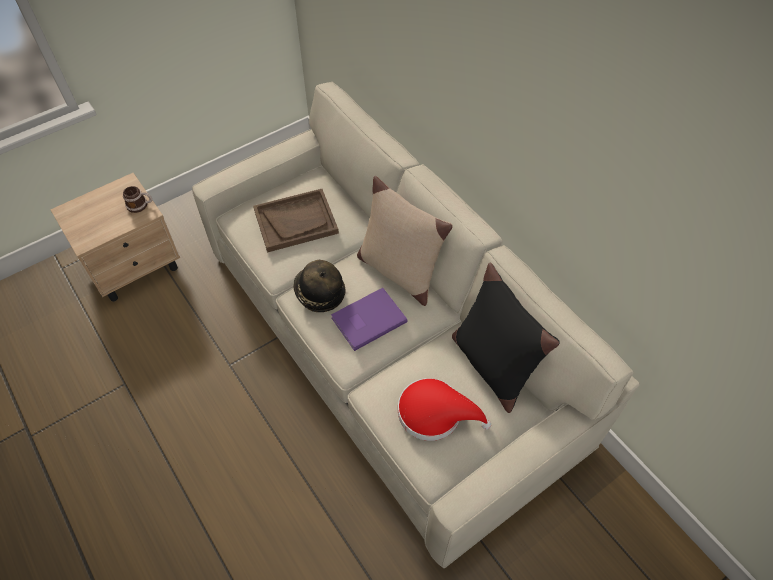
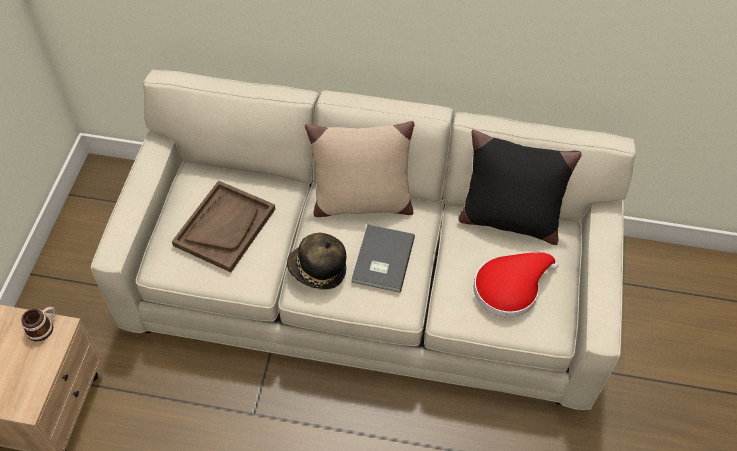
camera: 45 degrees left, 0 degrees up
purple book [331,288,407,351] -> grey book [352,224,415,293]

